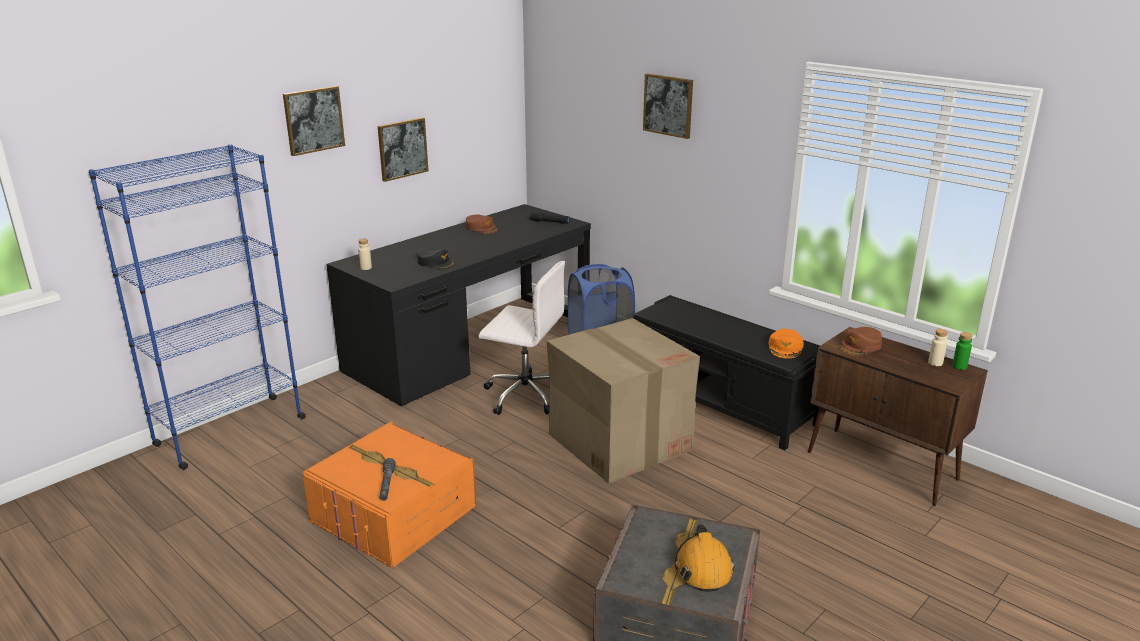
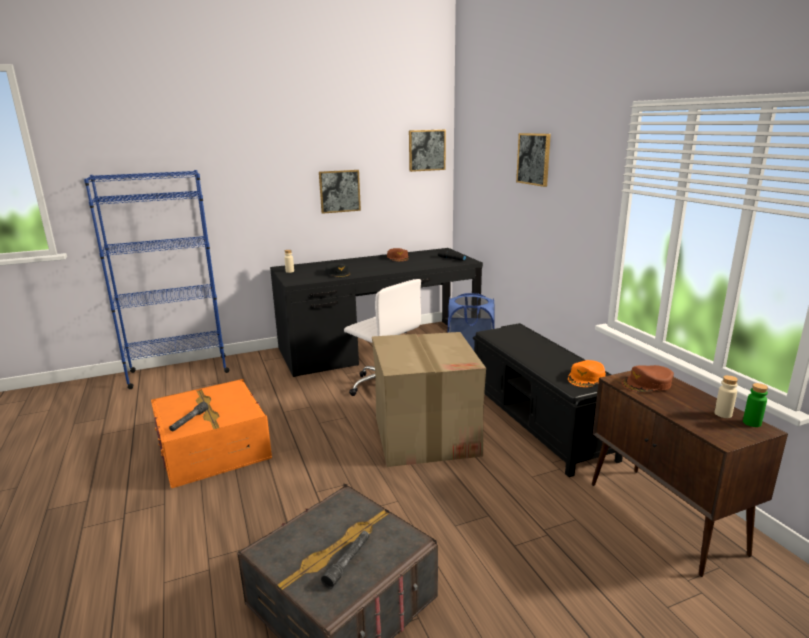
camera: 25 degrees right, 5 degrees down
picture [283,86,345,156] -> picture moved to [409,130,446,172]
orange hard hat [675,524,734,592] -> grey flashlight [321,531,369,589]

